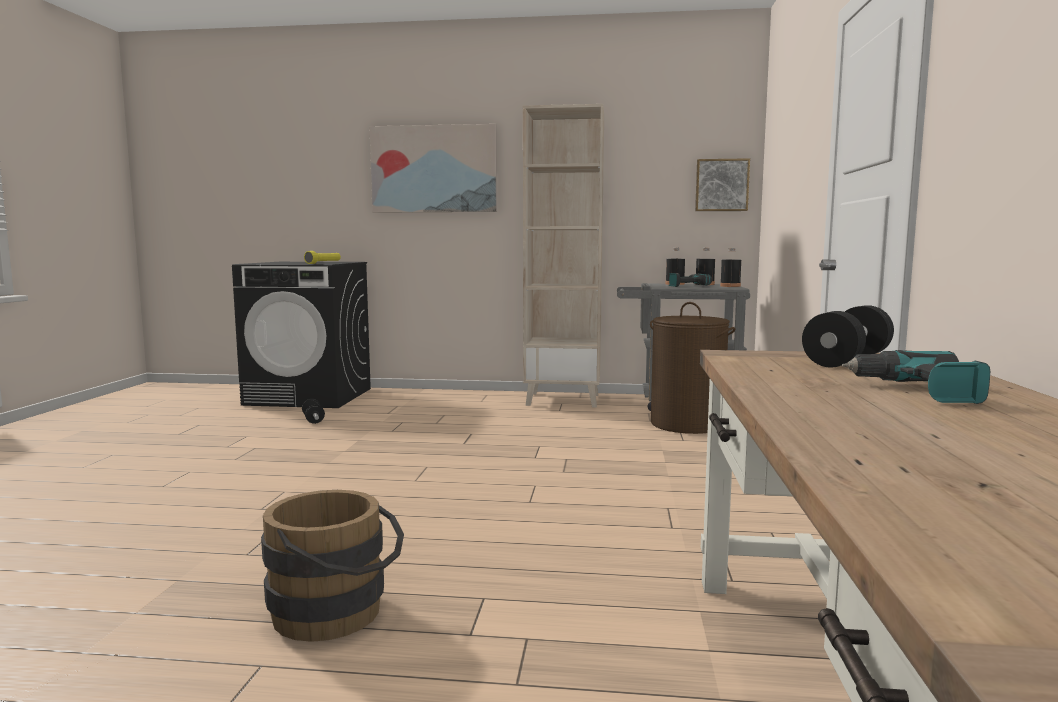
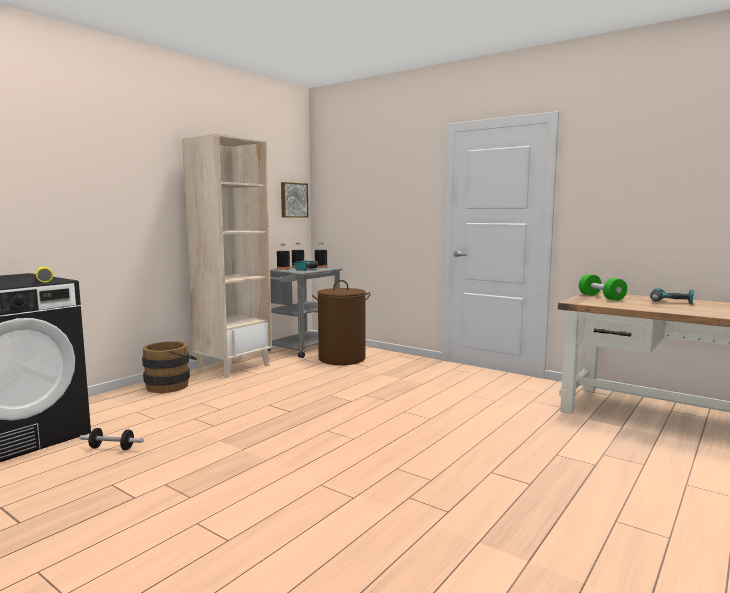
camera: 60 degrees left, 0 degrees up
brown bucket [261,490,404,642] -> brown bucket moved to [142,341,197,393]
picture [369,124,497,213] -> none
black dumbbell [802,305,894,368] -> green dumbbell [579,274,627,301]

